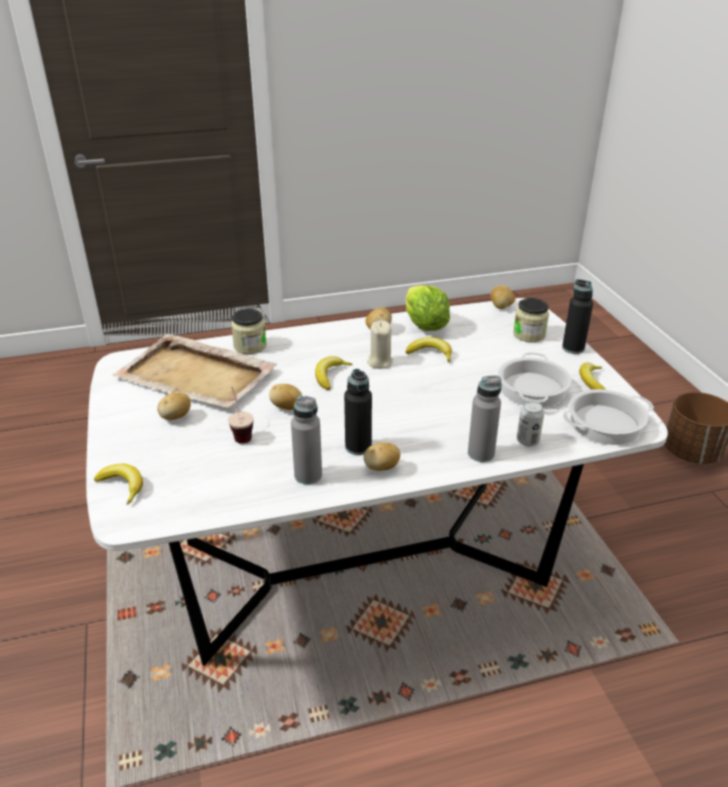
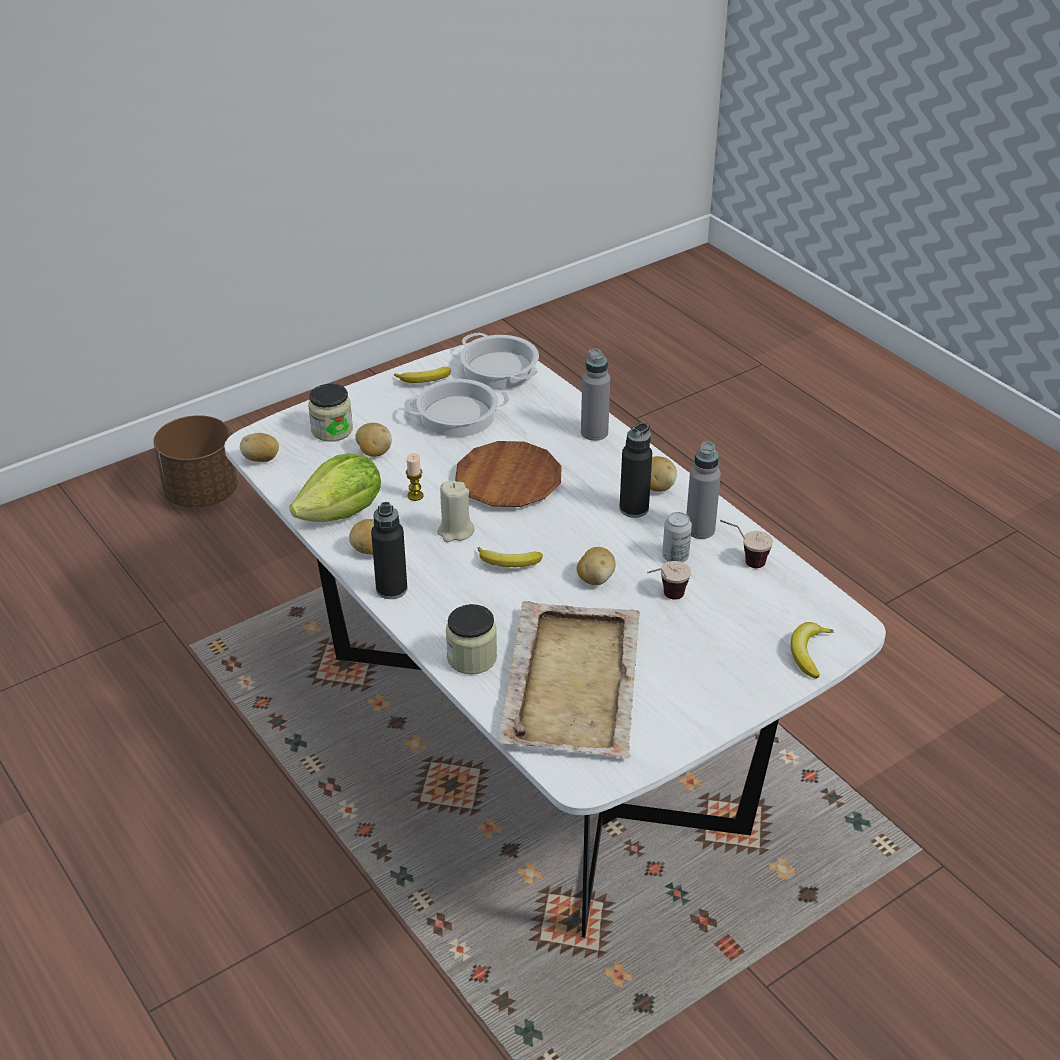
camera: 110 degrees left, 5 degrees up
potato [157,392,191,420] -> potato moved to [355,423,392,457]
banana [406,337,452,363] -> candle [406,453,424,501]
can [517,401,544,447] -> can moved to [662,512,692,562]
black bottle [562,279,593,354] -> black bottle moved to [371,502,407,599]
none -> brown plate [455,441,562,507]
none -> cup [720,520,773,568]

